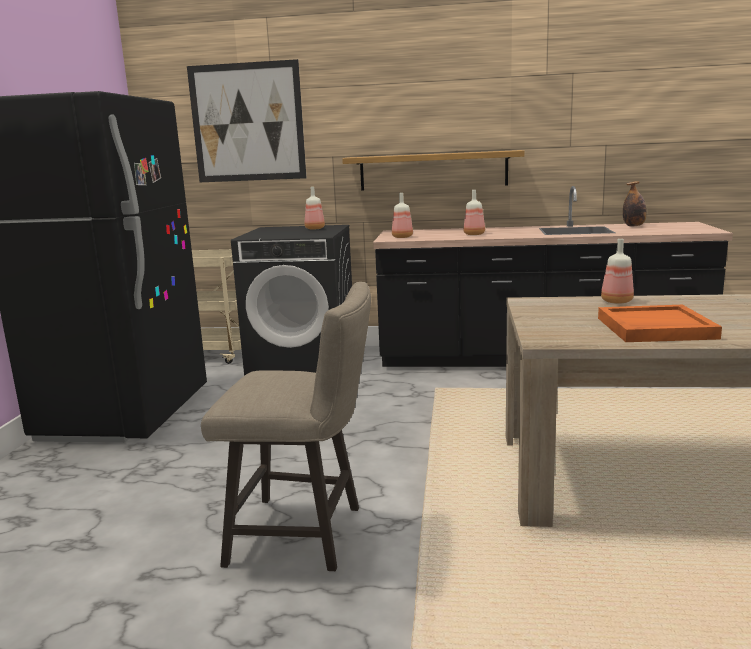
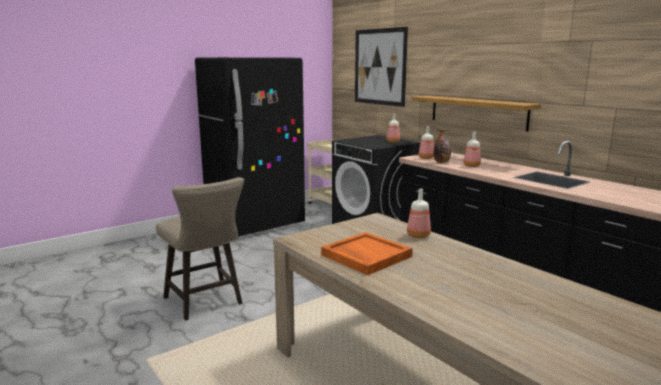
camera: 45 degrees right, 0 degrees up
bottle [623,181,647,227] -> bottle moved to [434,129,451,163]

